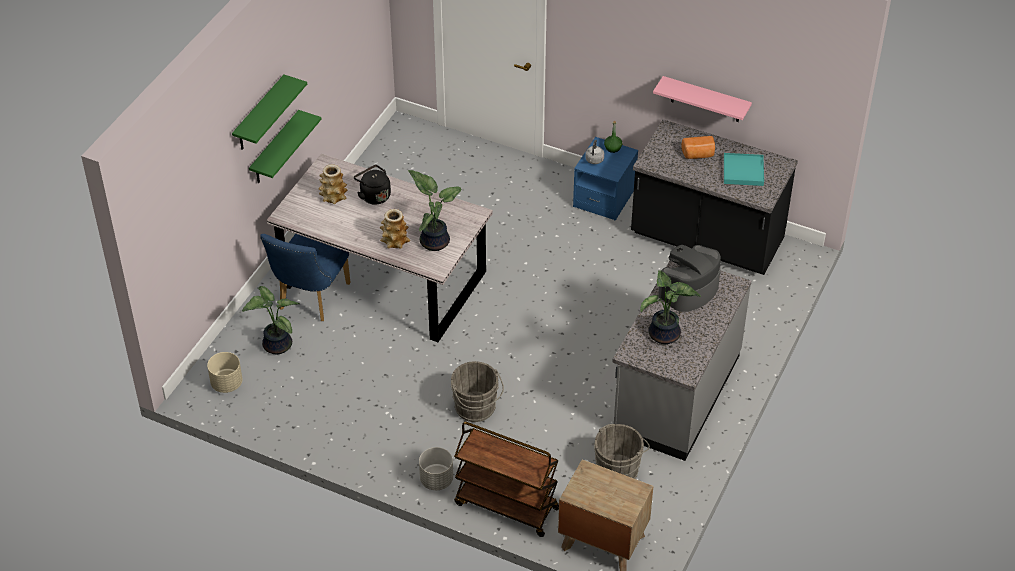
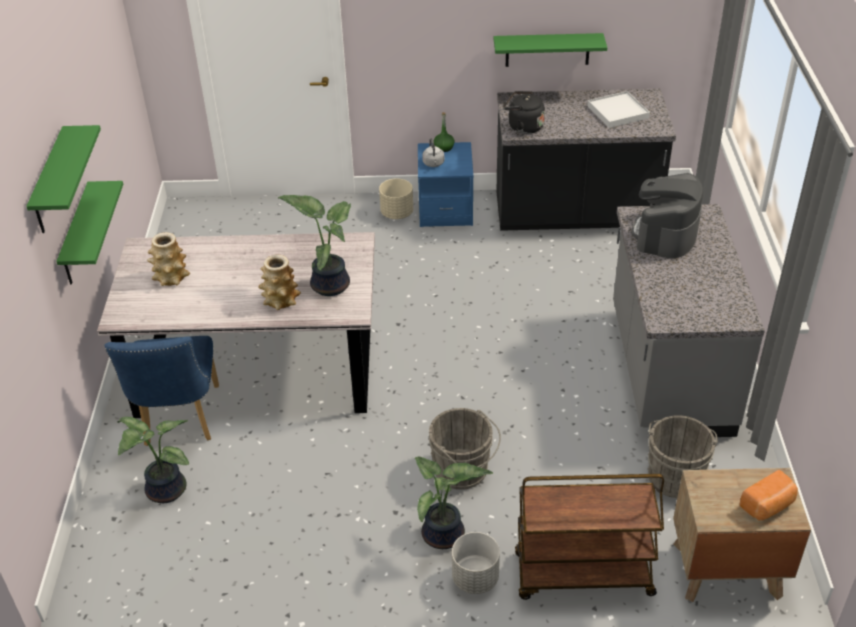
camera: 25 degrees left, 5 degrees down
beige planter [207,352,242,393] -> beige planter moved to [379,178,413,219]
black kettle [354,165,391,205] -> black kettle moved to [503,91,545,134]
potted plant [640,270,701,344] -> potted plant moved to [415,457,493,549]
pink shelf [653,76,752,122] -> green shelf [494,33,607,67]
bread [681,136,715,159] -> bread moved to [740,470,798,520]
turquoise tray [724,153,764,186] -> white tray [587,91,650,128]

